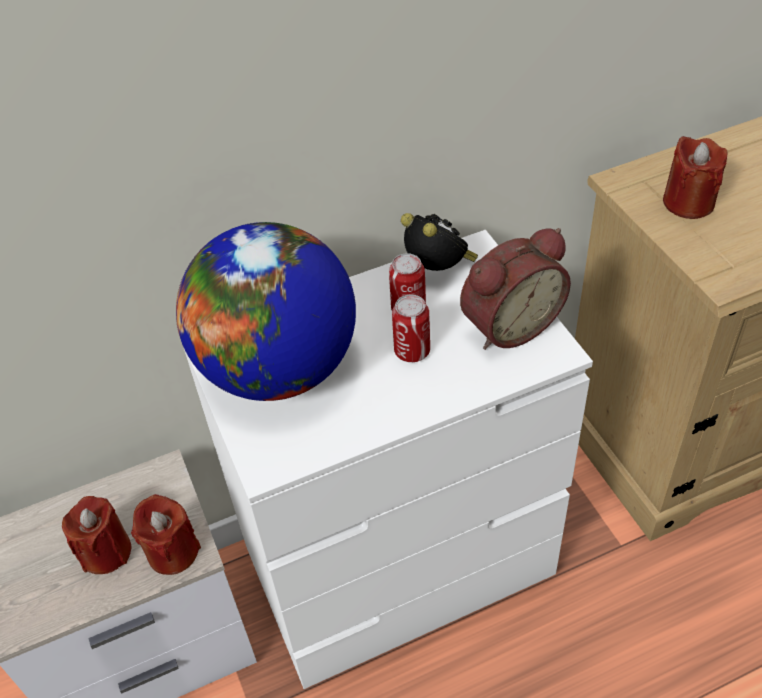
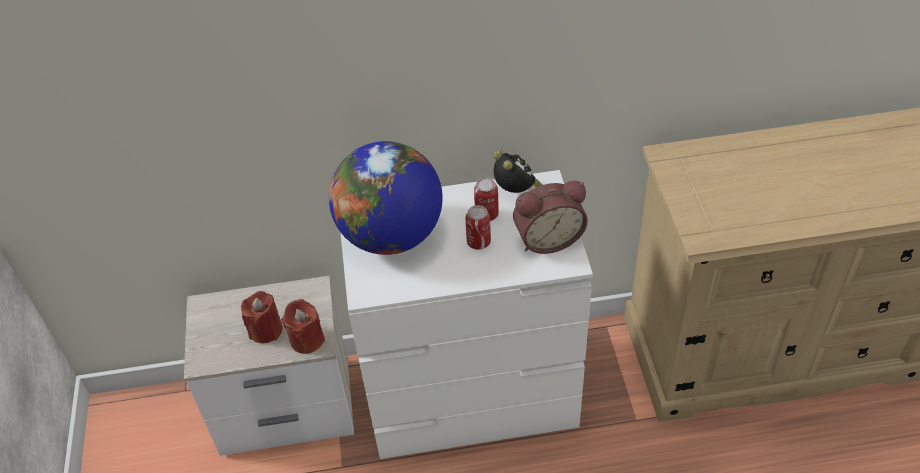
camera: 15 degrees right, 0 degrees up
red candle [663,136,727,219] -> none

